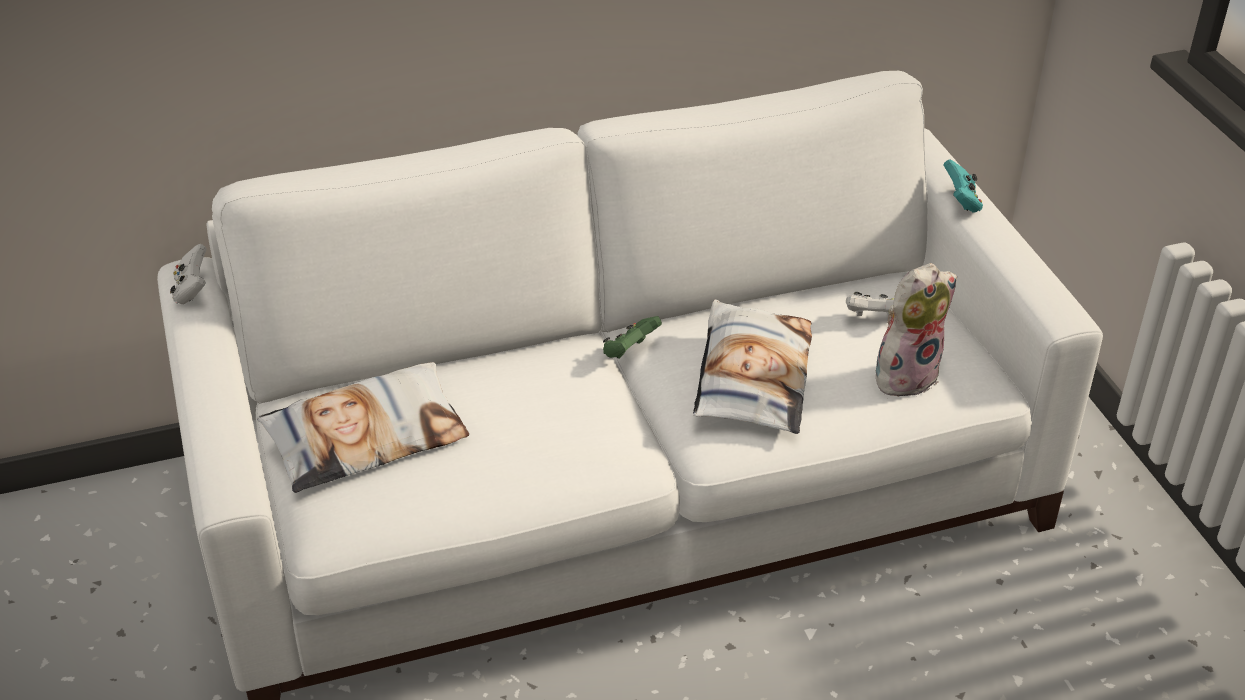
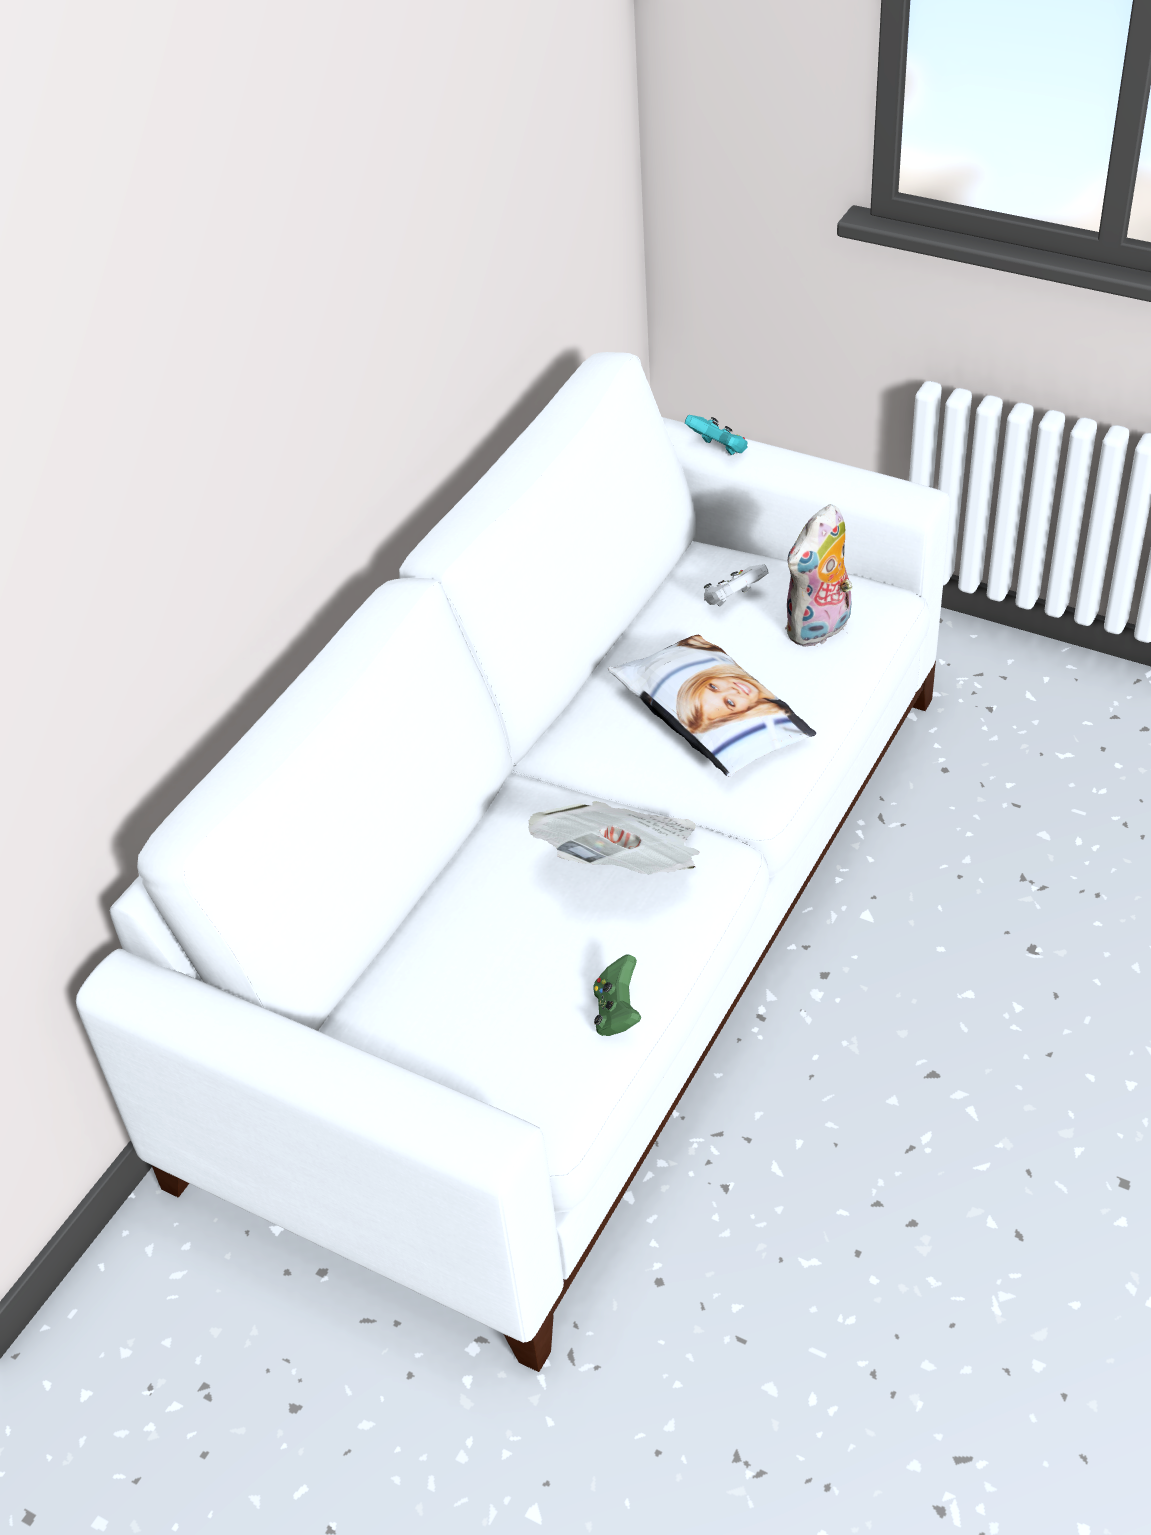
camera: 40 degrees left, 5 degrees up
white game controller [170,244,207,304] -> none
pillow [257,362,469,493] -> none
green game controller [603,316,662,359] -> green game controller moved to [594,954,641,1036]
plush toy [876,263,957,400] -> plush toy turned 150 degrees counterclockwise [785,504,852,647]
none -> newspaper [528,801,700,875]

